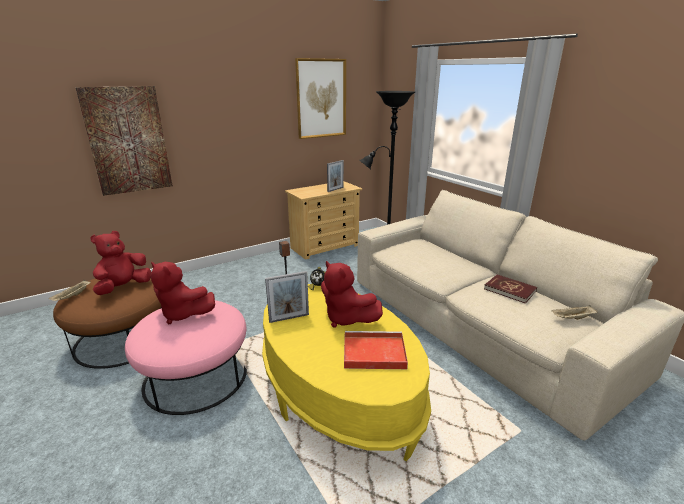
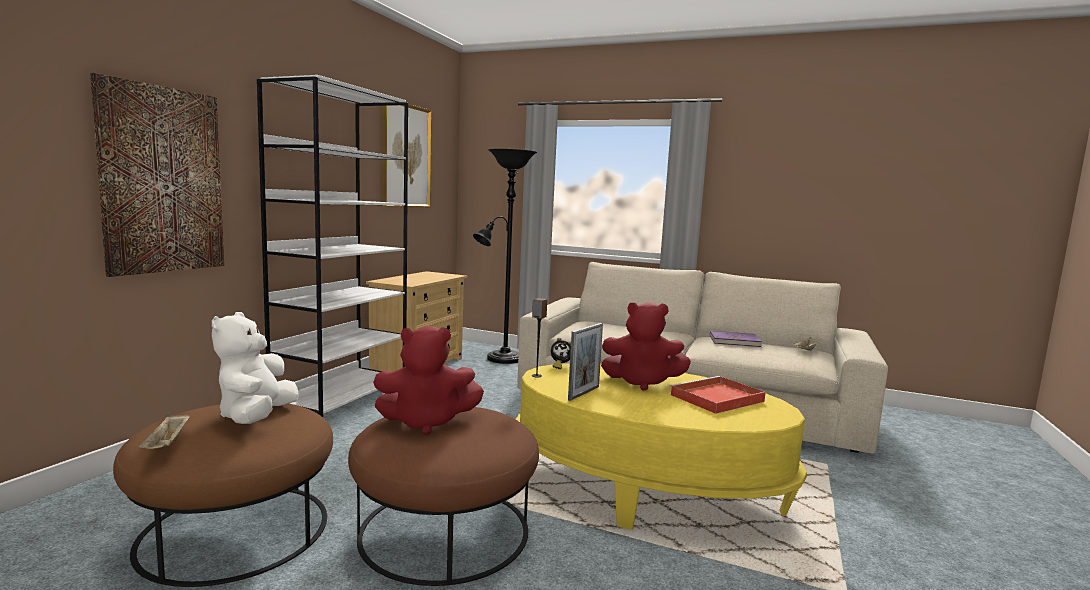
camera: 35 degrees left, 15 degrees down
red plush toy [90,231,151,295] -> white plush toy [212,312,299,424]
pink ottoman [125,300,247,415] -> brown ottoman [348,407,539,586]
picture frame [327,160,344,192] -> none
red book [484,274,537,303] -> purple book [710,331,762,347]
none -> white bookcase [257,75,408,417]

